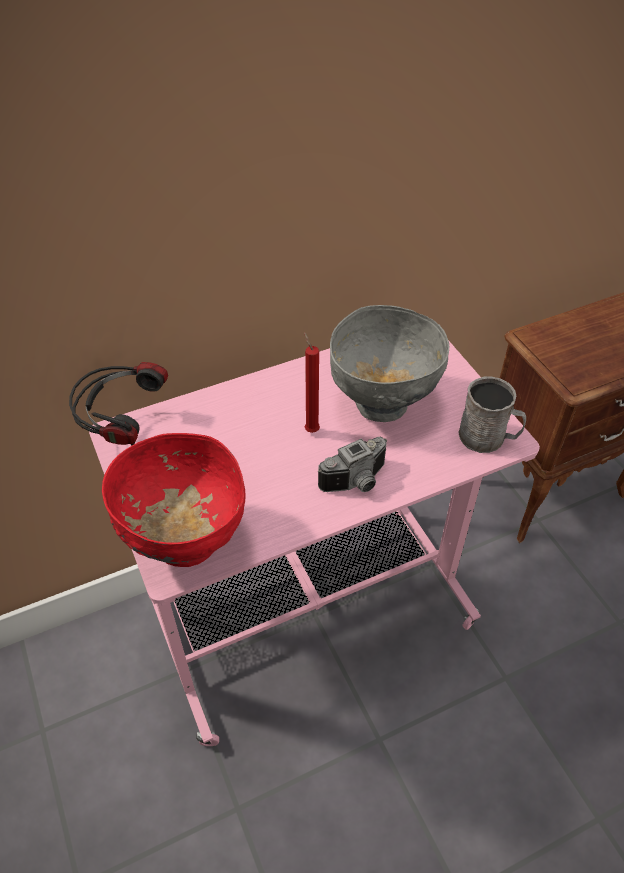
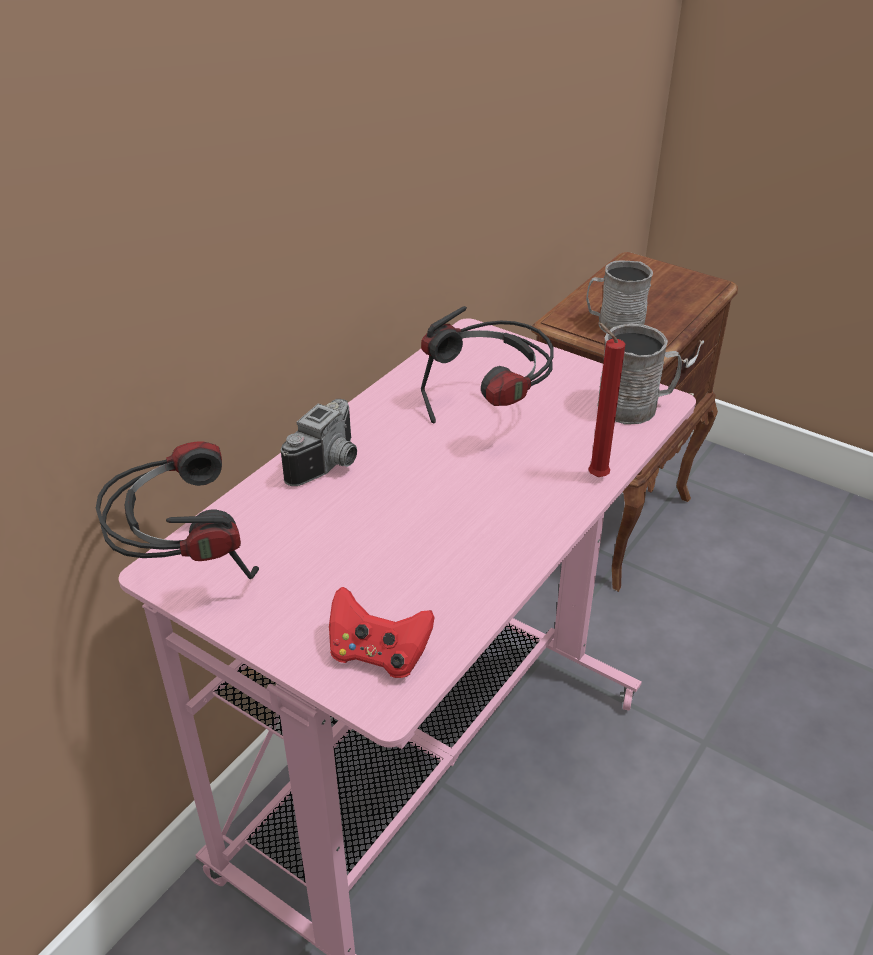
camera: 30 degrees left, 10 degrees down
red bowl [102,433,246,567] -> red game controller [329,587,434,678]
red candle [304,332,320,433] -> red candle moved to [588,322,625,477]
camera [318,437,387,492] -> camera moved to [281,399,357,486]
grey bowl [330,305,449,422] -> headphones [421,306,554,424]
none -> grey mug [586,260,653,334]

